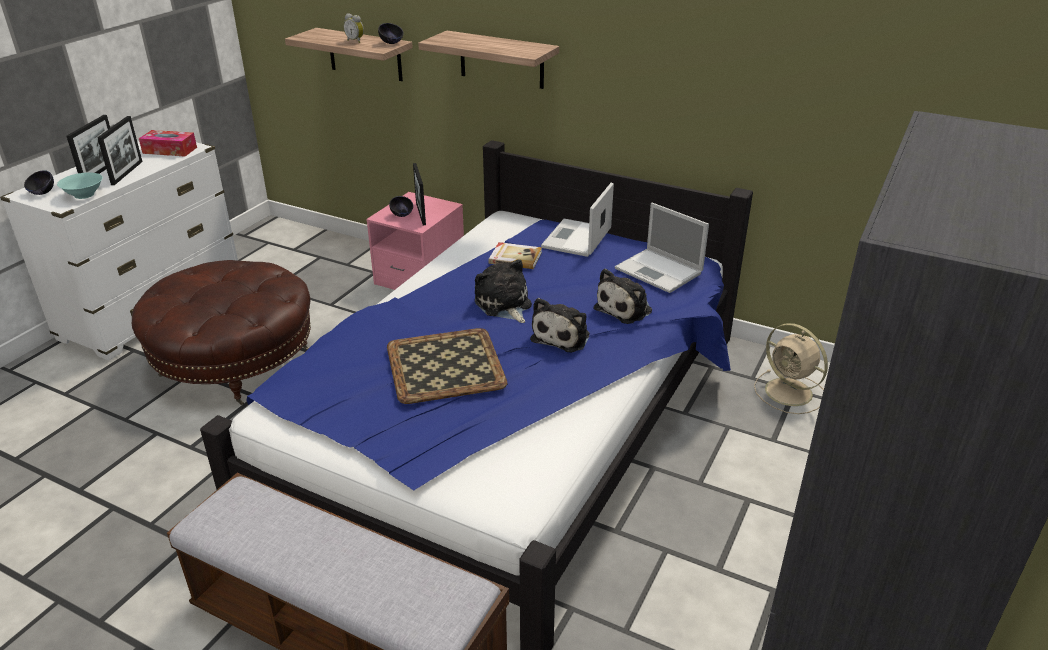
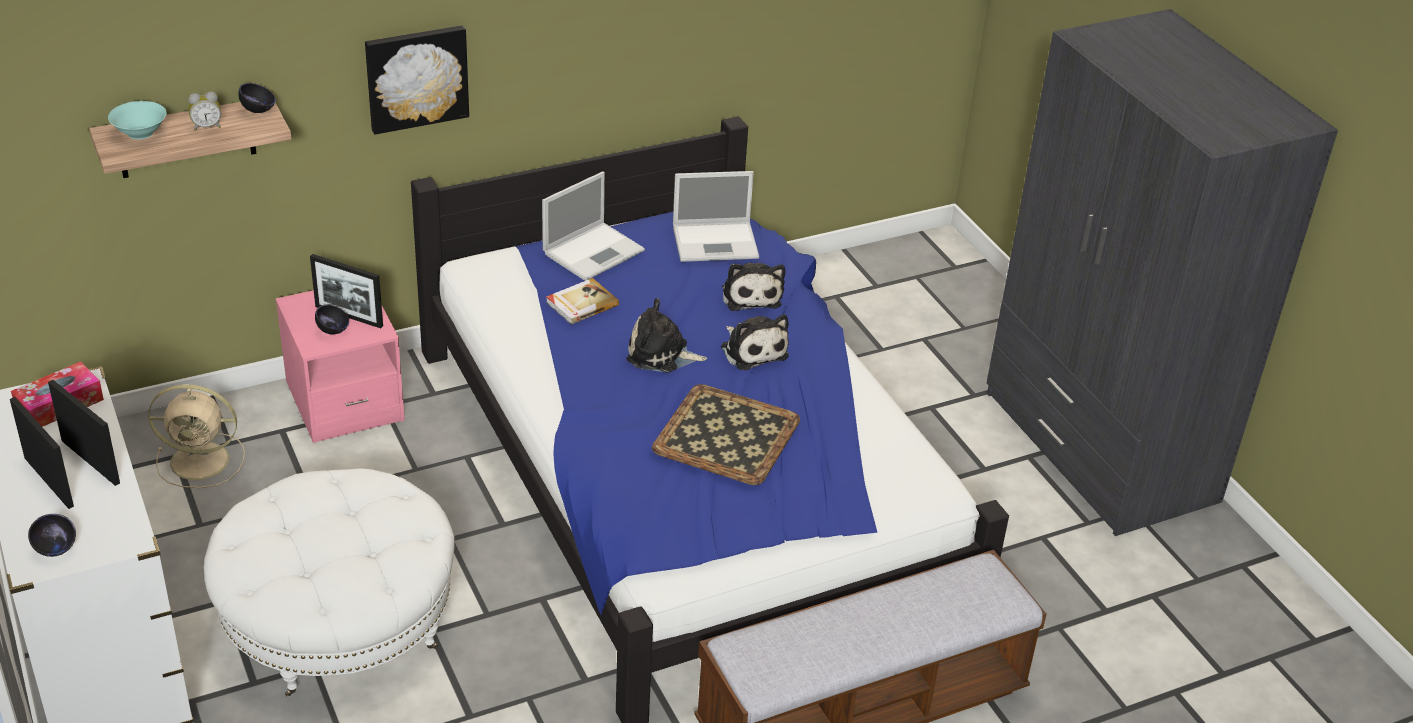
camera: 55 degrees left, 5 degrees up
turquoise bowl [57,172,103,199] -> turquoise bowl moved to [108,101,167,140]
brown ottoman [132,260,311,405] -> white ottoman [204,469,455,697]
shelf [418,31,559,89] -> picture [365,25,469,135]
laptop [541,182,614,257] -> laptop turned 105 degrees counterclockwise [542,171,645,281]
beige fan [754,323,828,414] -> beige fan moved to [148,384,245,488]

